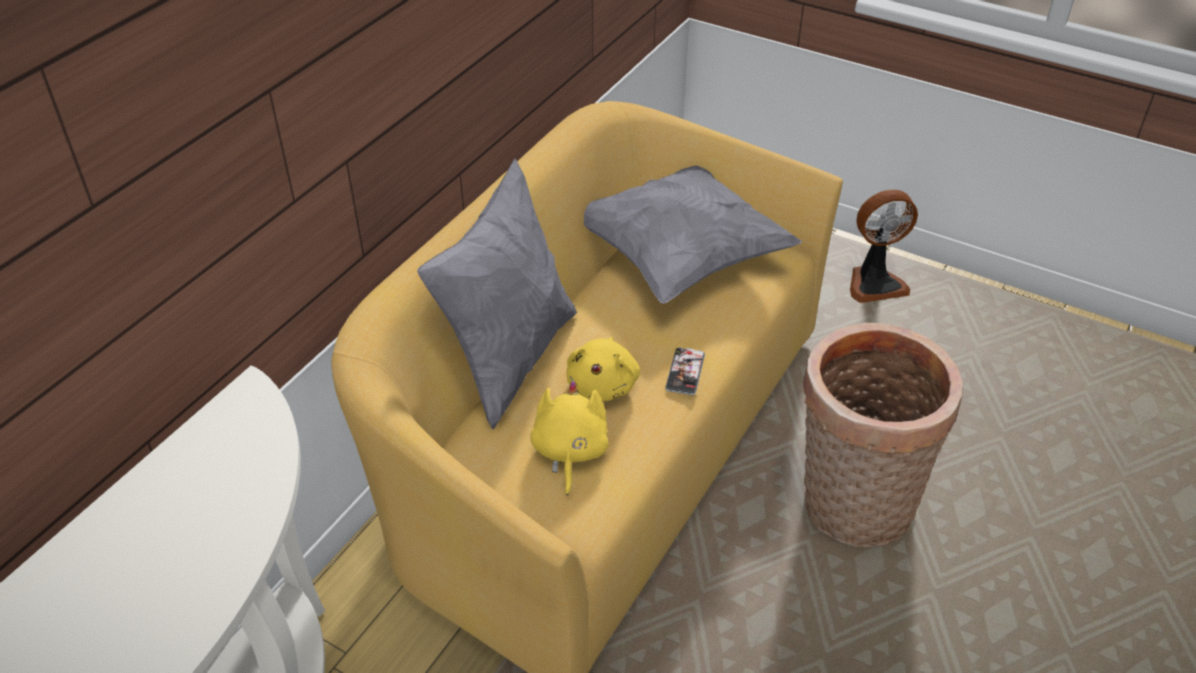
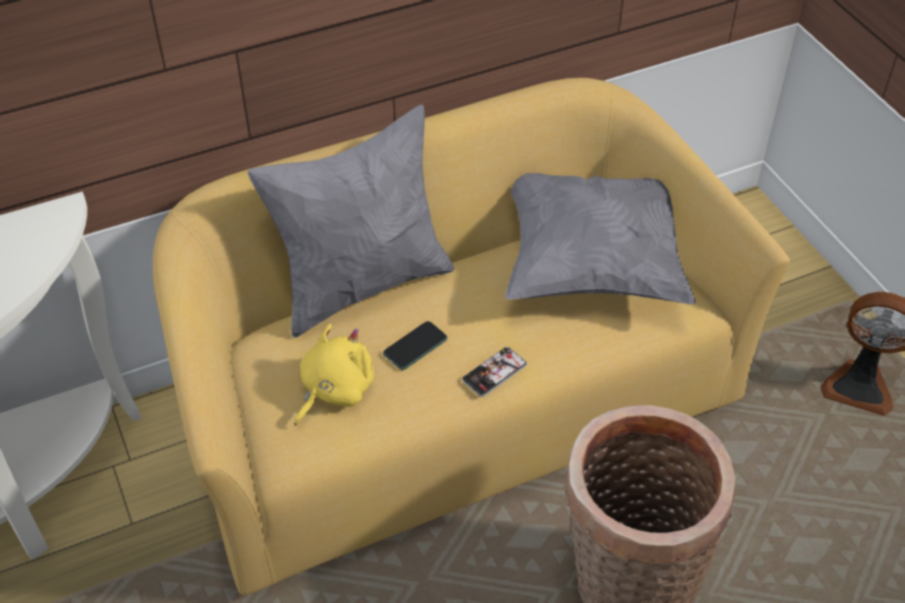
camera: 35 degrees right, 5 degrees up
yellow plush toy [566,337,640,401] -> phone [383,321,448,370]

